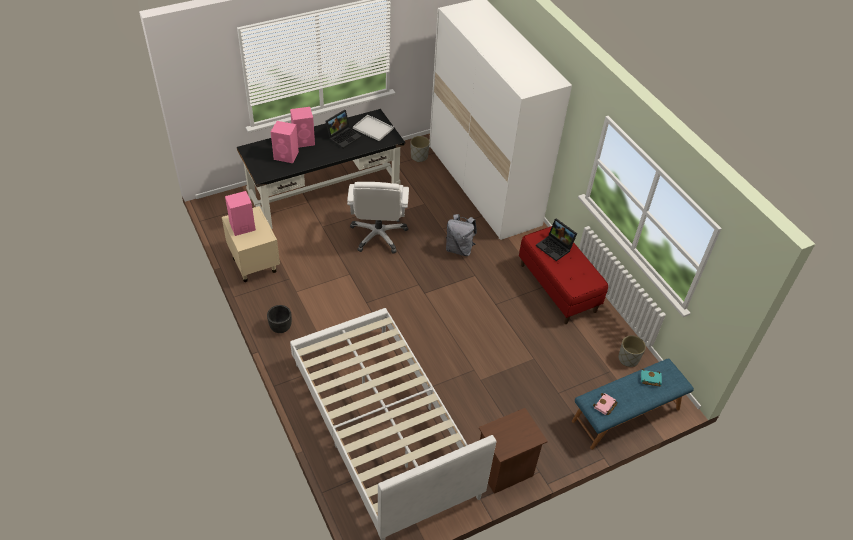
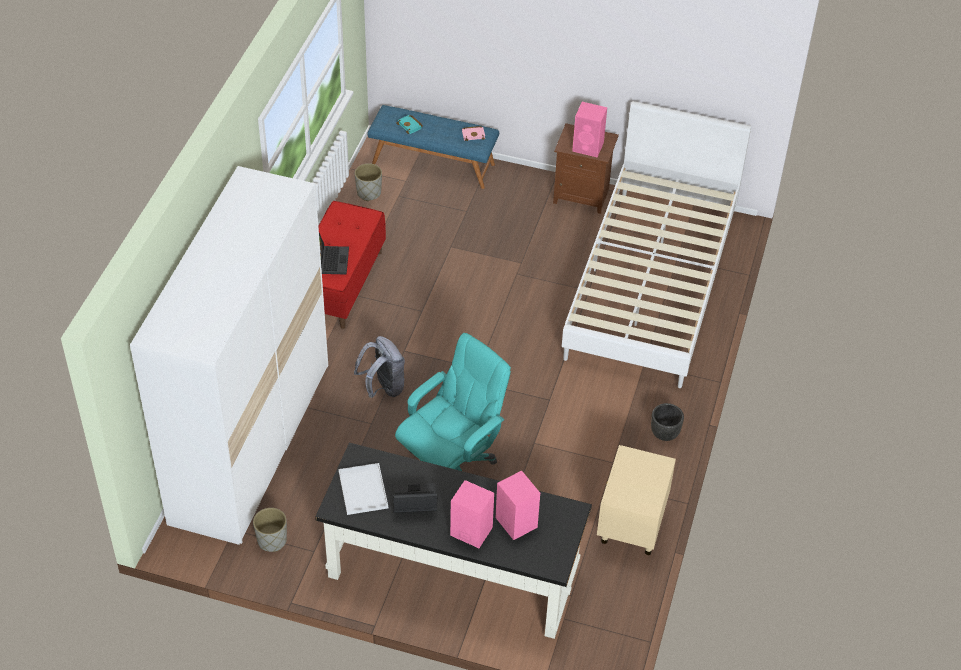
camera: 135 degrees left, 0 degrees up
pink speaker [225,191,256,236] -> pink speaker moved to [572,102,607,157]
white office chair [347,182,409,253] -> turquoise office chair [395,333,511,471]

